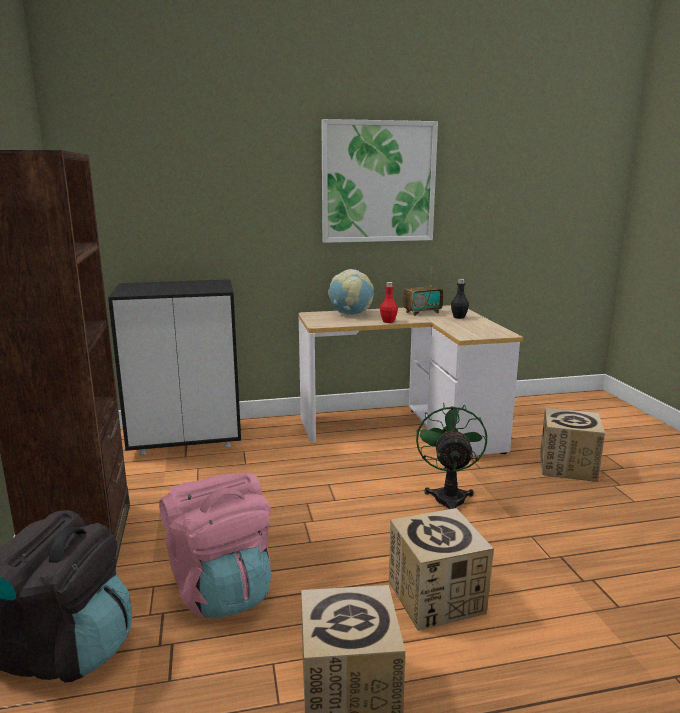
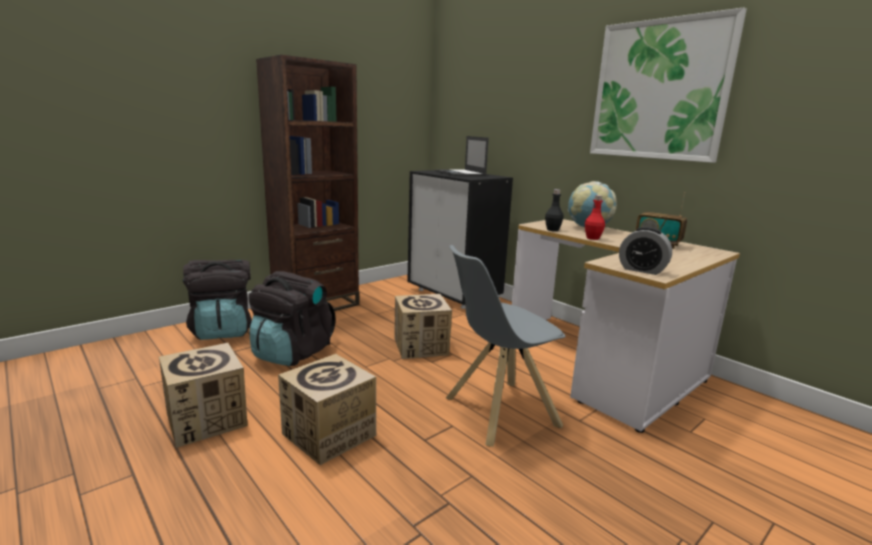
camera: 60 degrees right, 0 degrees up
pink backpack [159,472,271,618] -> black backpack [249,271,336,366]
green fan [416,403,487,509] -> grey chair [446,245,566,447]
black bottle [451,279,469,319] -> black bottle moved to [545,189,563,231]
cardboard box [540,408,605,482] -> cardboard box moved to [394,294,452,359]
none -> laptop [435,136,489,176]
none -> alarm clock [619,227,672,275]

